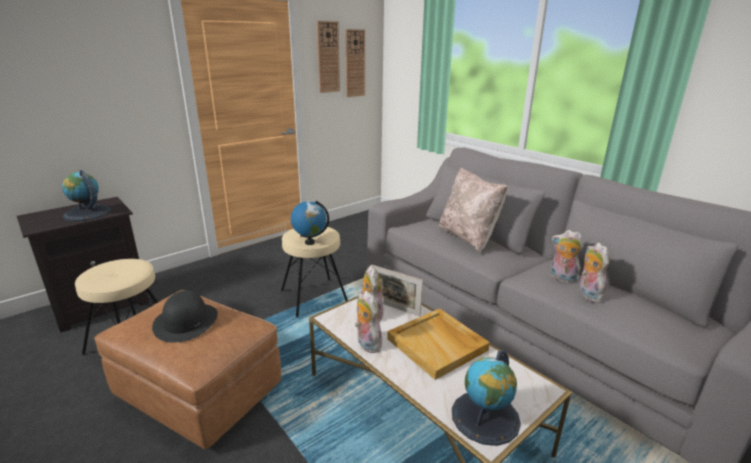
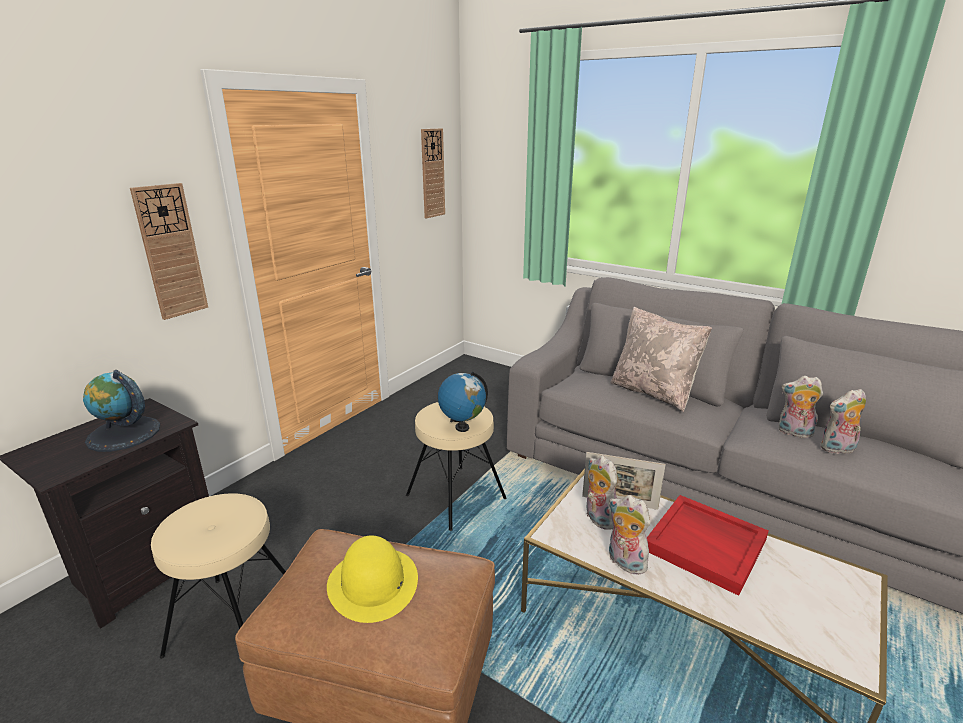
camera: 15 degrees left, 0 degrees up
black hat [152,290,218,343] -> yellow hat [327,535,418,623]
wall clock [317,21,340,93] -> wall clock moved to [130,183,208,320]
beige tray [387,308,490,380] -> red tray [647,495,768,596]
globe [452,350,521,446] -> none
plush toy [579,243,610,303] -> plush toy turned 75 degrees counterclockwise [820,389,866,454]

